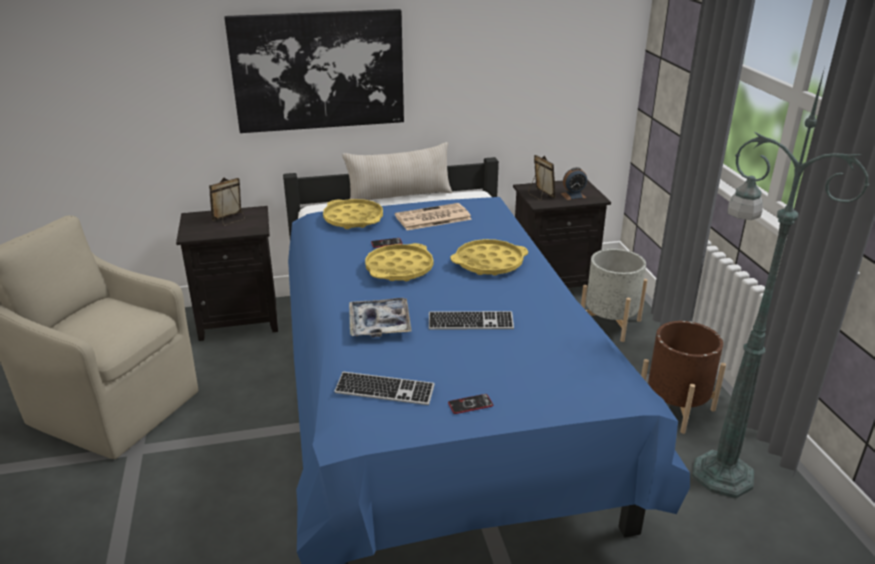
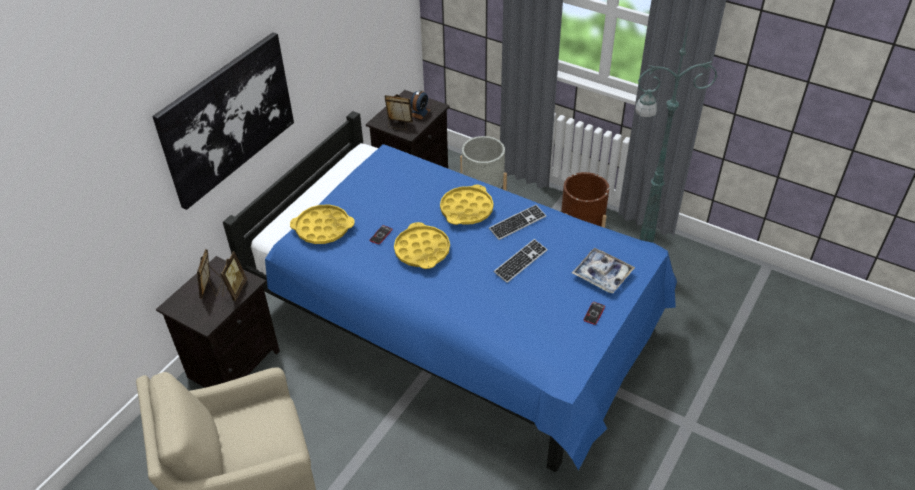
camera: 45 degrees left, 15 degrees up
keyboard [334,372,435,405] -> keyboard moved to [489,205,546,240]
beige pillow [343,142,452,200] -> none
tray [349,298,412,338] -> tray moved to [572,248,635,293]
newspaper [395,203,472,230] -> none
none -> picture frame [220,251,247,301]

